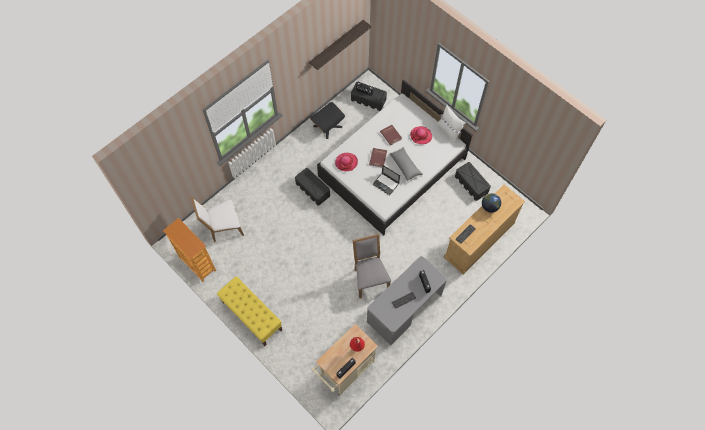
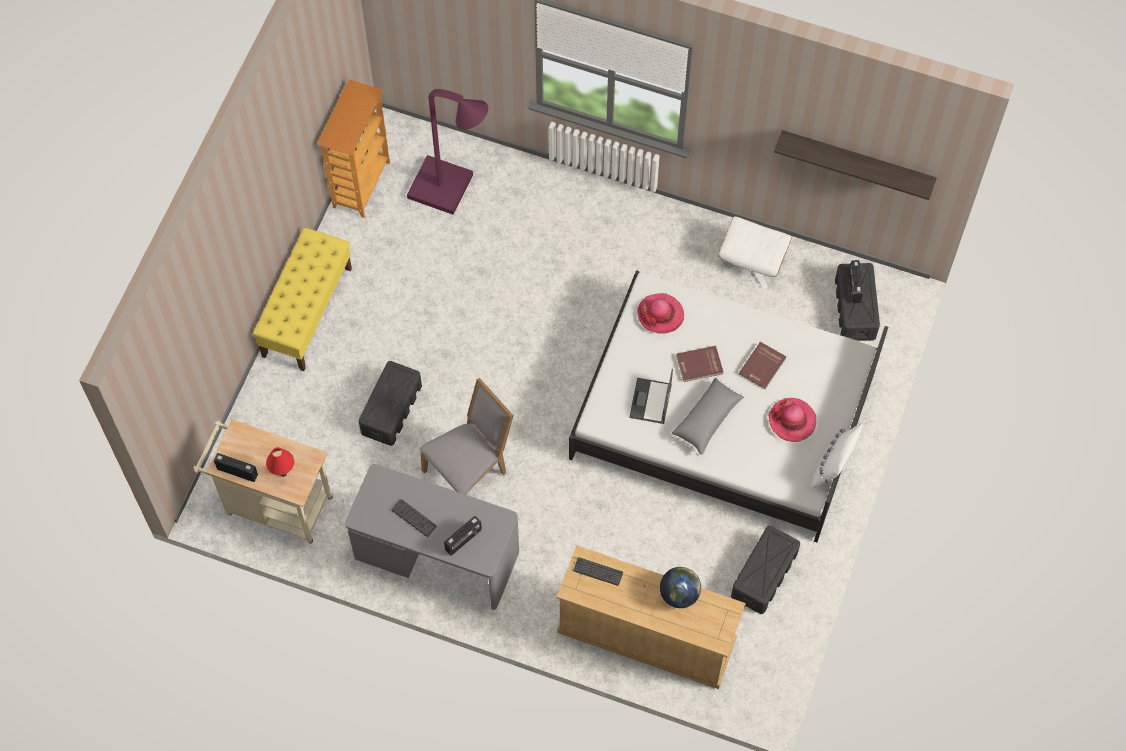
camera: 65 degrees right, 0 degrees up
white chair [190,196,244,242] -> purple floor lamp [407,89,488,215]
black storage box [295,168,330,206] -> black storage box moved to [359,361,422,446]
black ottoman [310,102,345,139] -> white ottoman [718,216,792,290]

